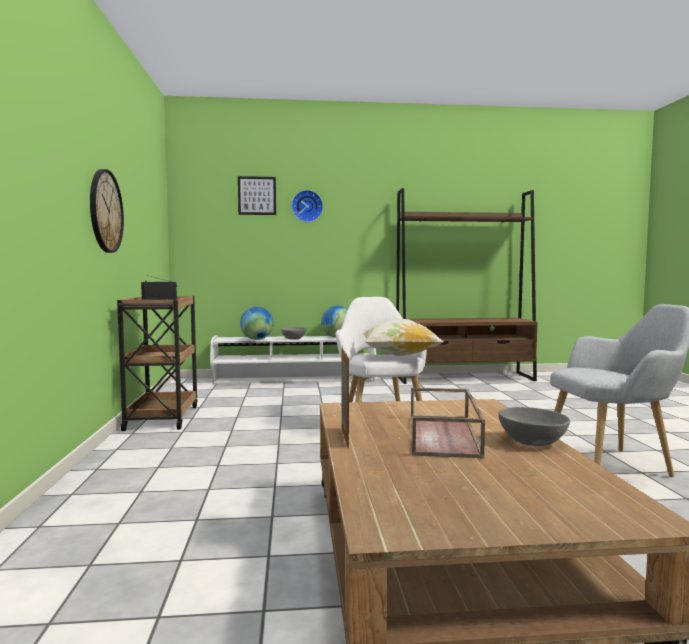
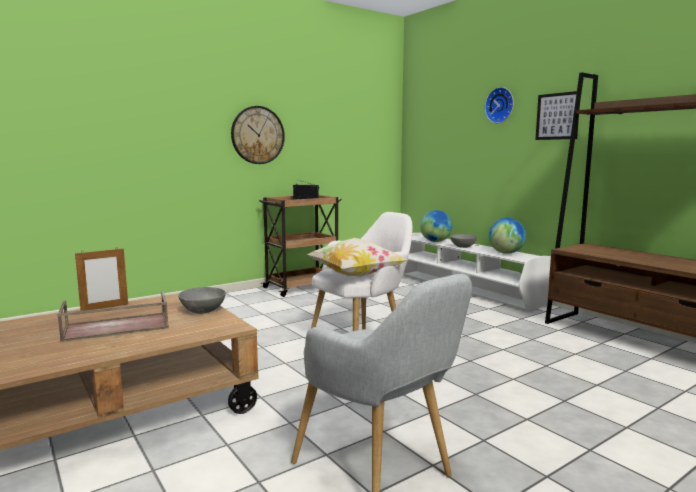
camera: 60 degrees right, 5 degrees up
picture [238,176,276,215] -> picture moved to [535,91,580,140]
grey bowl [498,407,570,446] -> grey bowl moved to [178,287,226,314]

